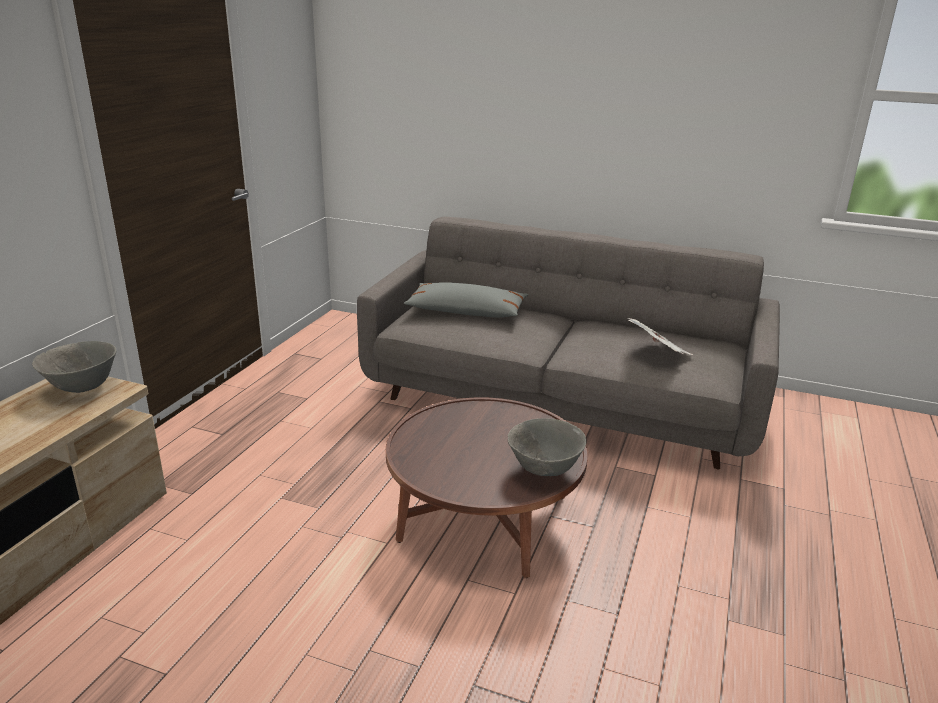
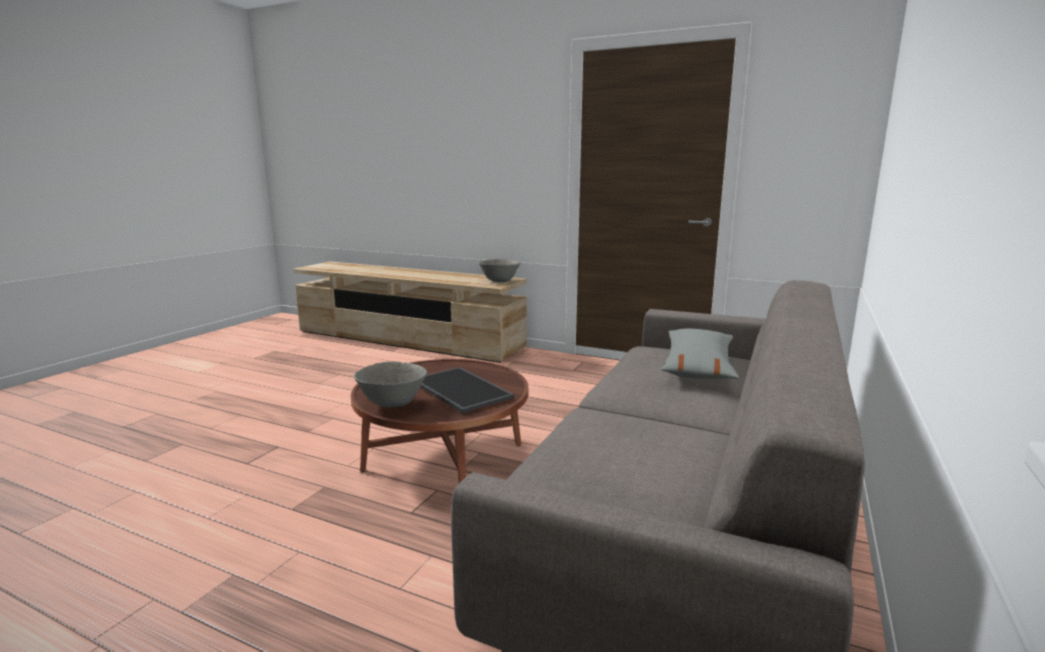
camera: 95 degrees right, 10 degrees down
newspaper [628,318,693,355] -> none
none -> tray [420,367,514,413]

